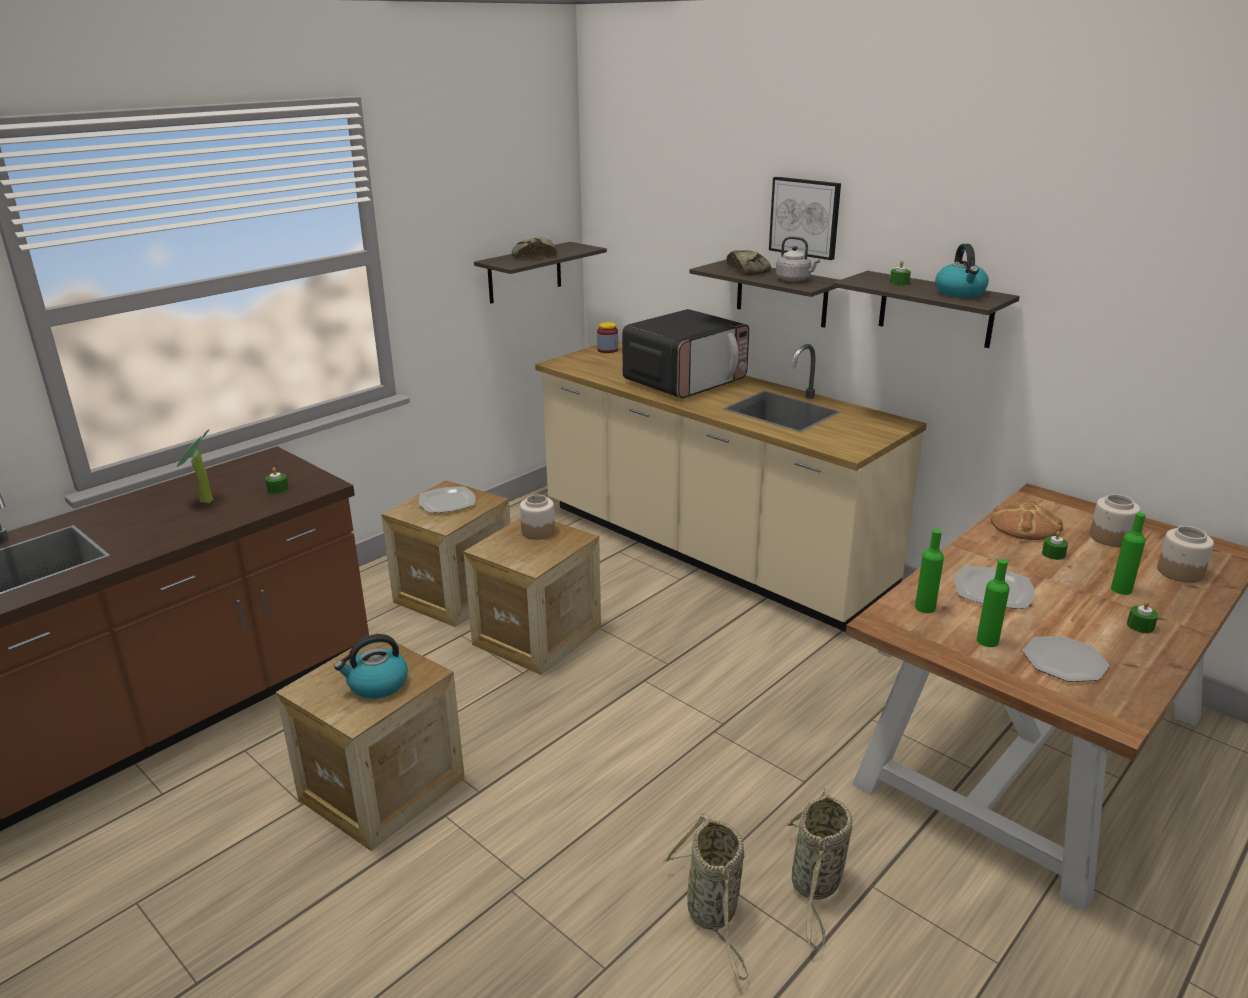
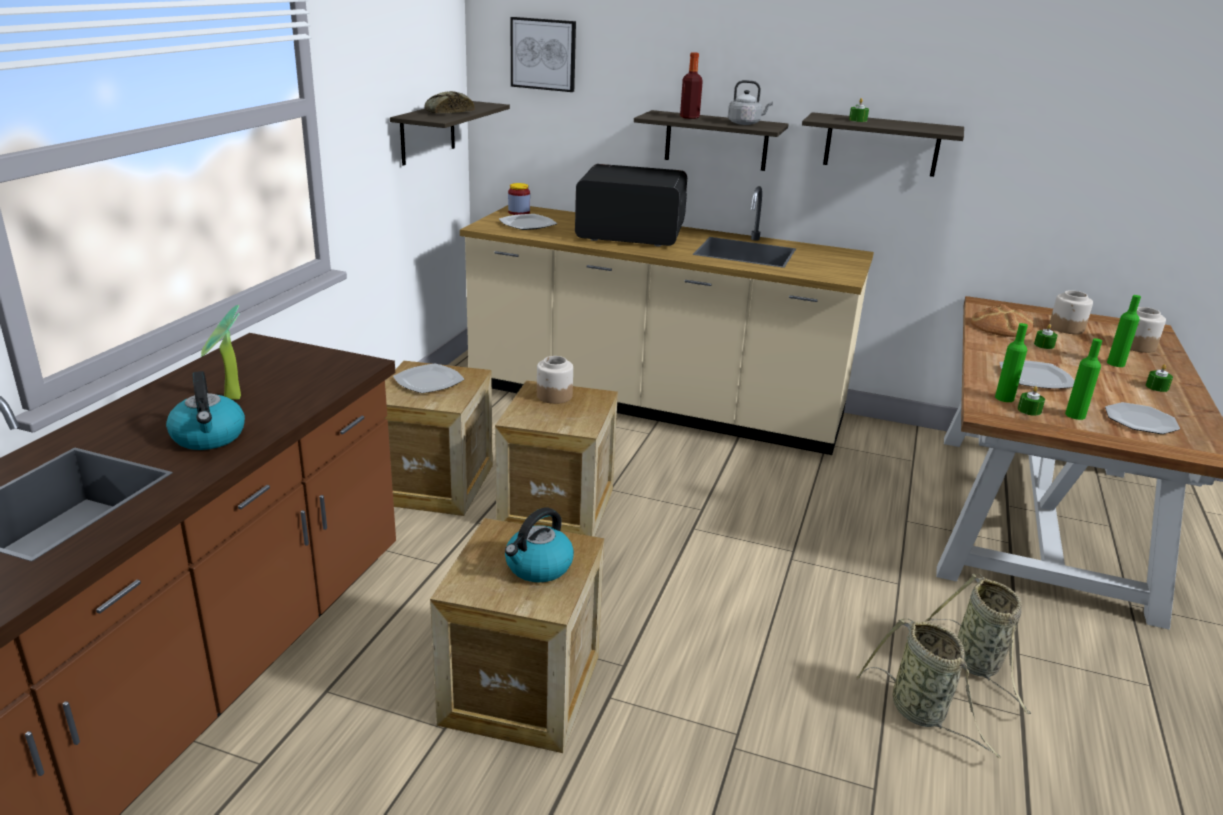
camera: 25 degrees left, 0 degrees up
green candle [265,467,289,494] -> green candle moved to [1018,386,1045,416]
microwave [622,309,749,398] -> microwave turned 105 degrees counterclockwise [575,164,687,247]
bread [726,250,771,275] -> bottle [680,52,703,119]
picture [769,177,841,260] -> picture moved to [511,17,576,92]
kettle [935,244,989,298] -> kettle moved to [166,371,245,450]
none -> plate [499,214,557,230]

